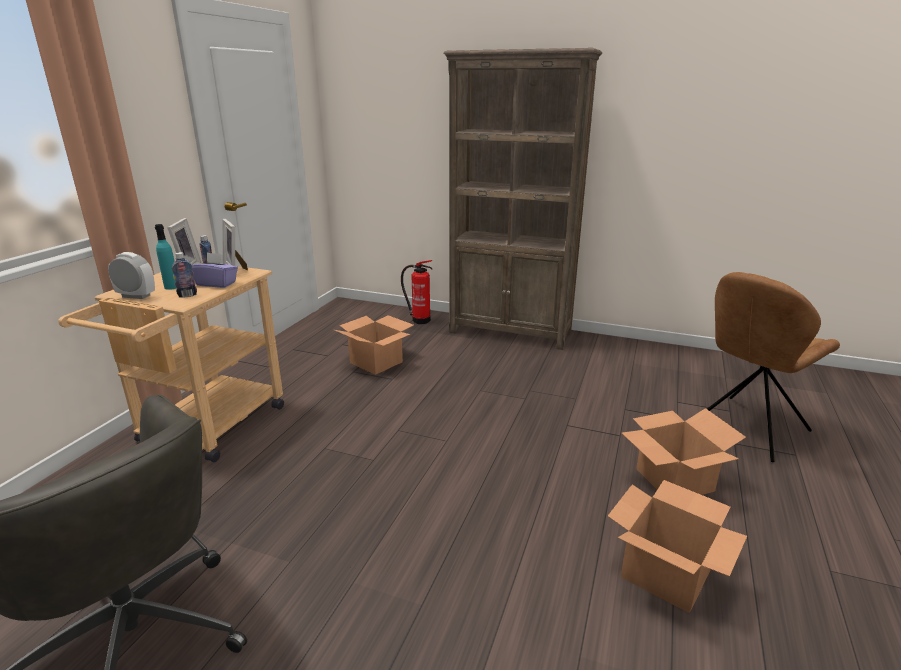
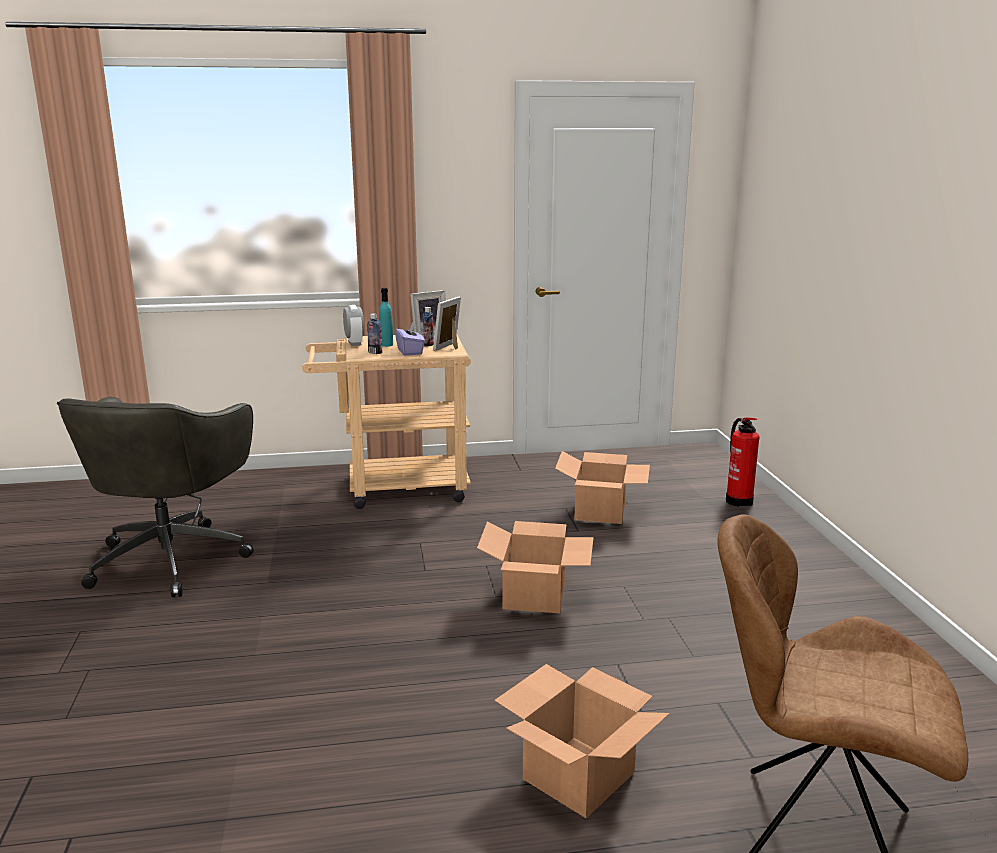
camera: 60 degrees right, 5 degrees down
brown bookcase [444,48,602,350] -> none
cardboard box [608,480,747,613] -> cardboard box moved to [477,521,594,613]

